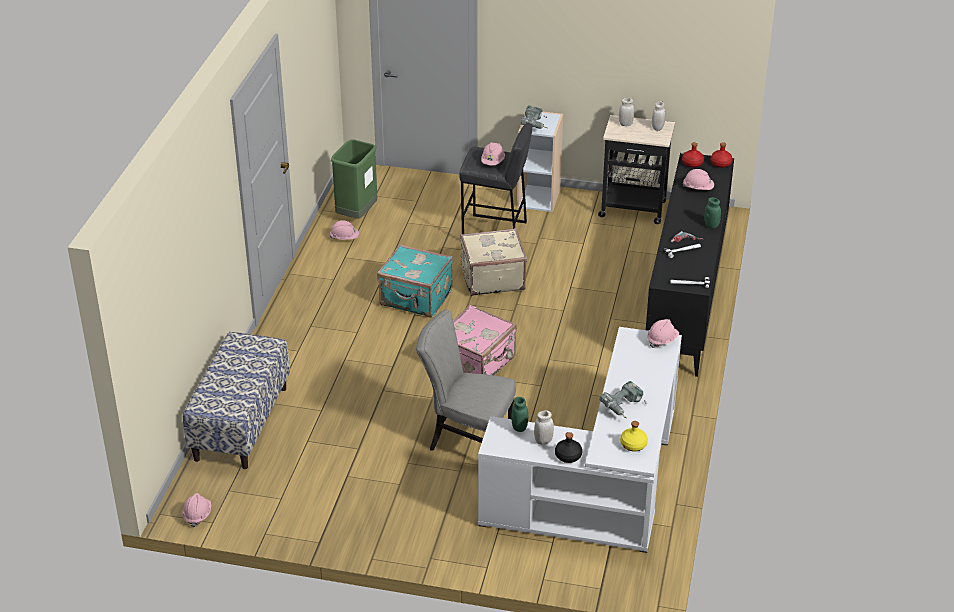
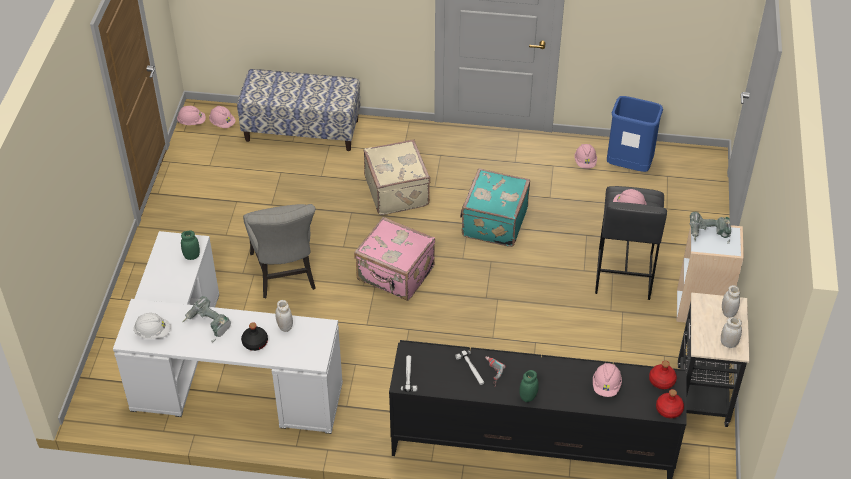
camera: 85 degrees right, 10 degrees up
green trash can [331,140,377,218] -> blue trash can [607,96,663,172]
grey chair [416,309,516,451] -> grey chair turned 150 degrees clockwise [243,204,316,298]
beige suitcase [460,228,527,296] -> beige suitcase moved to [364,139,430,215]
white jar [534,410,554,445] -> white jar moved to [275,300,293,332]
black bottle [555,432,582,463] -> black bottle moved to [241,322,268,351]
yellow bottle [620,421,648,452] -> white hard hat [133,313,170,339]
pink hard hat [647,319,679,348] -> pink hard hat moved to [209,106,236,128]

